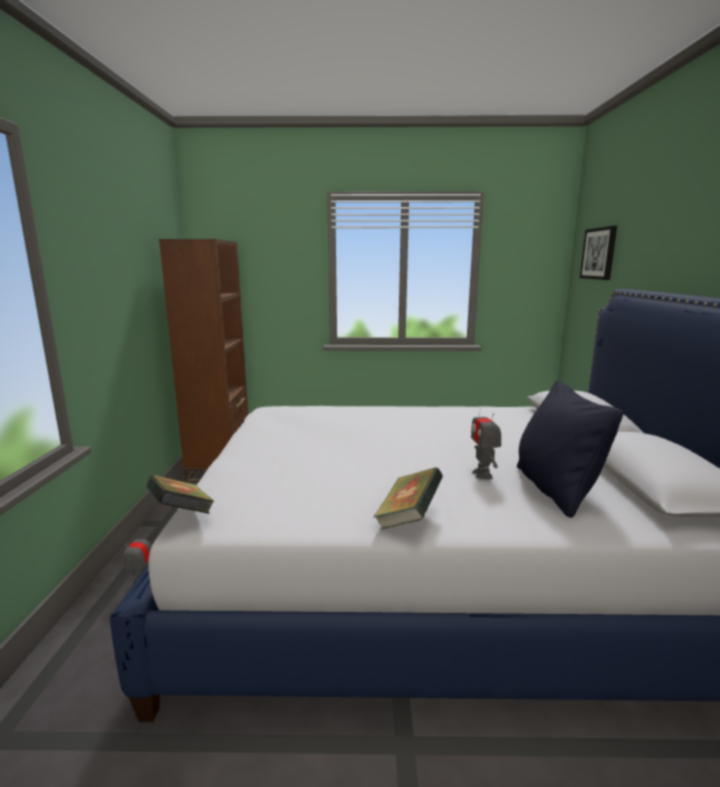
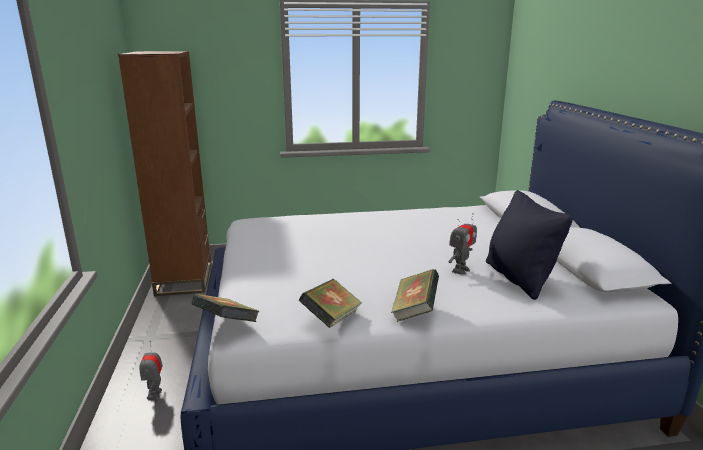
camera: 10 degrees left, 5 degrees up
toy robot [471,402,501,479] -> toy robot turned 120 degrees counterclockwise [449,213,477,275]
picture [580,226,617,280] -> none
none -> book [299,279,362,328]

